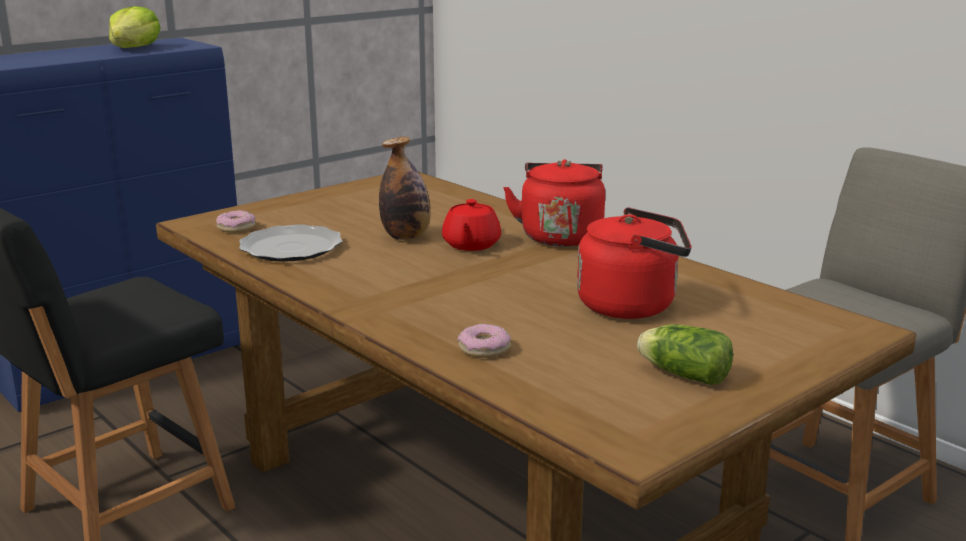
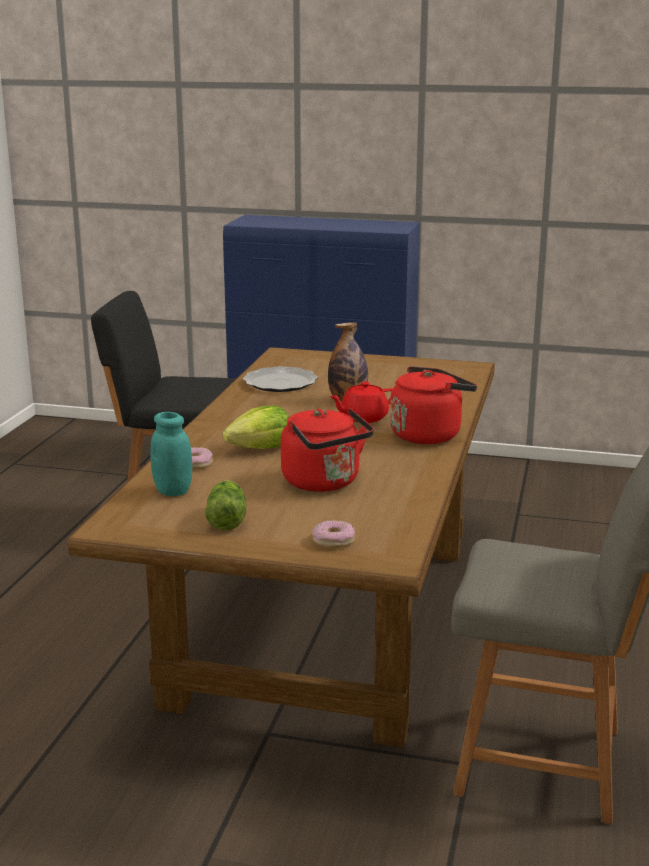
camera: 55 degrees right, 0 degrees up
lettuce [109,6,161,48] -> lettuce moved to [222,405,289,449]
donut [216,210,256,233] -> donut moved to [313,520,355,548]
none -> turquoise jar [150,412,192,496]

